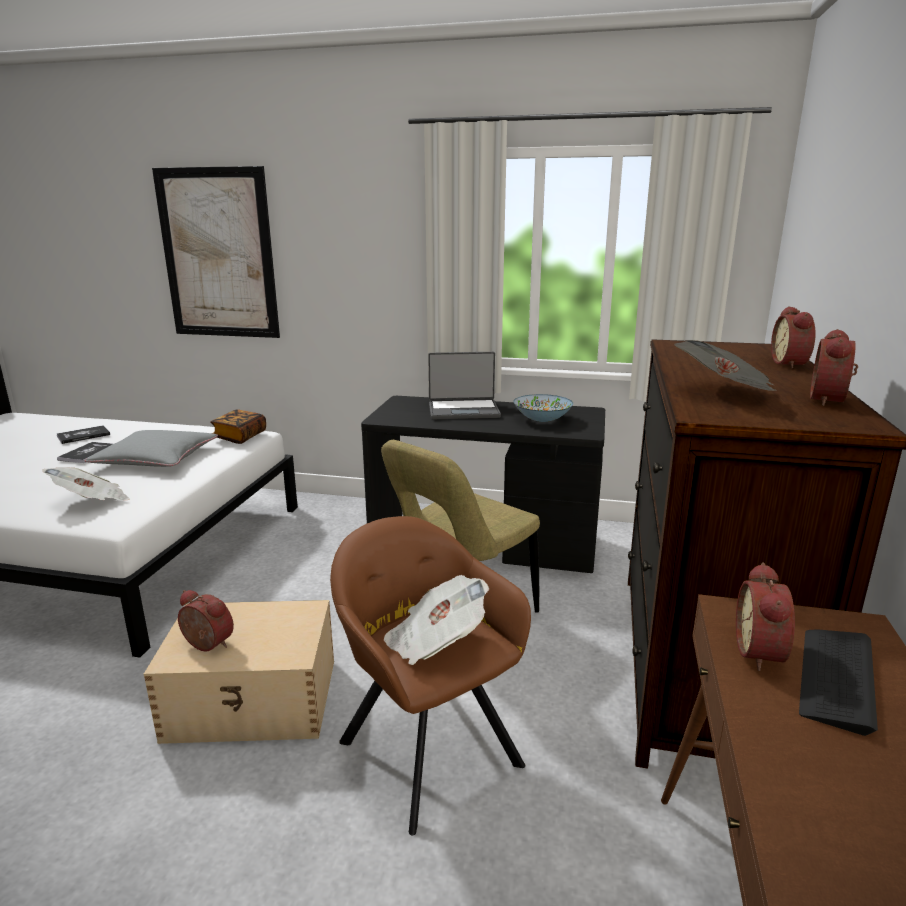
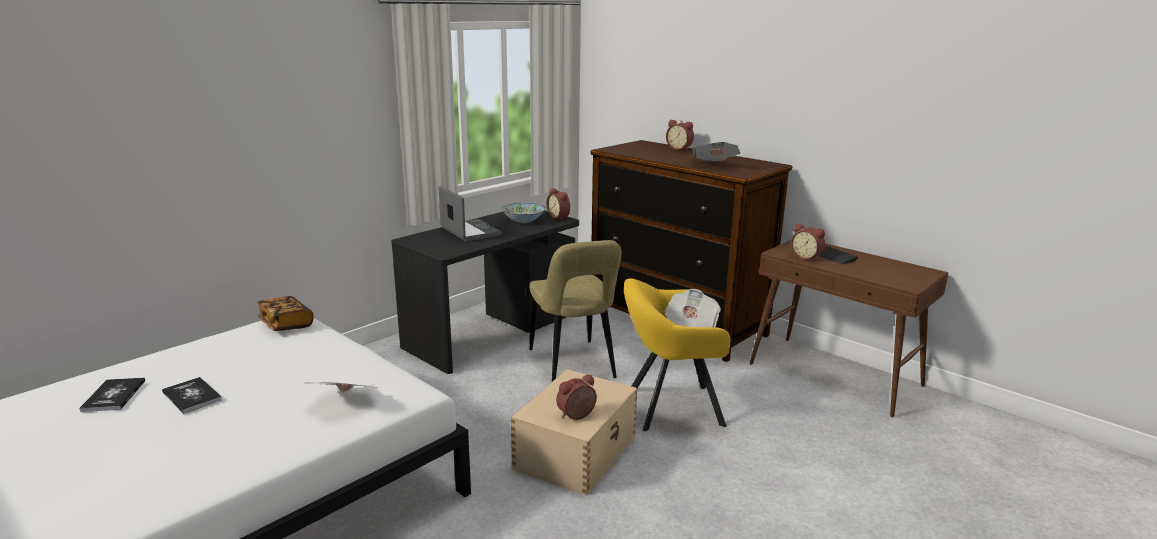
camera: 60 degrees left, 0 degrees up
grey pillow [84,430,218,467] -> none
picture [152,166,280,338] -> none
brown armchair [330,516,531,836] -> yellow armchair [624,279,730,431]
laptop [428,352,501,419] -> laptop turned 60 degrees counterclockwise [438,186,502,242]
alarm clock [810,329,858,406] -> alarm clock moved to [547,188,570,221]

